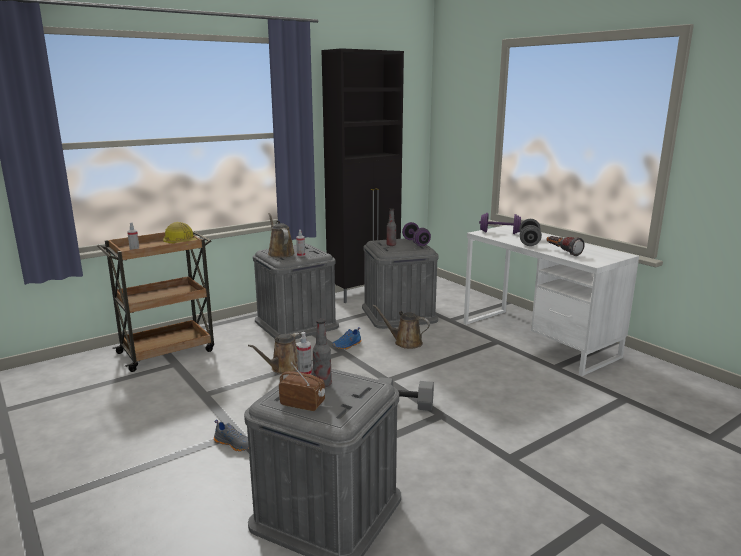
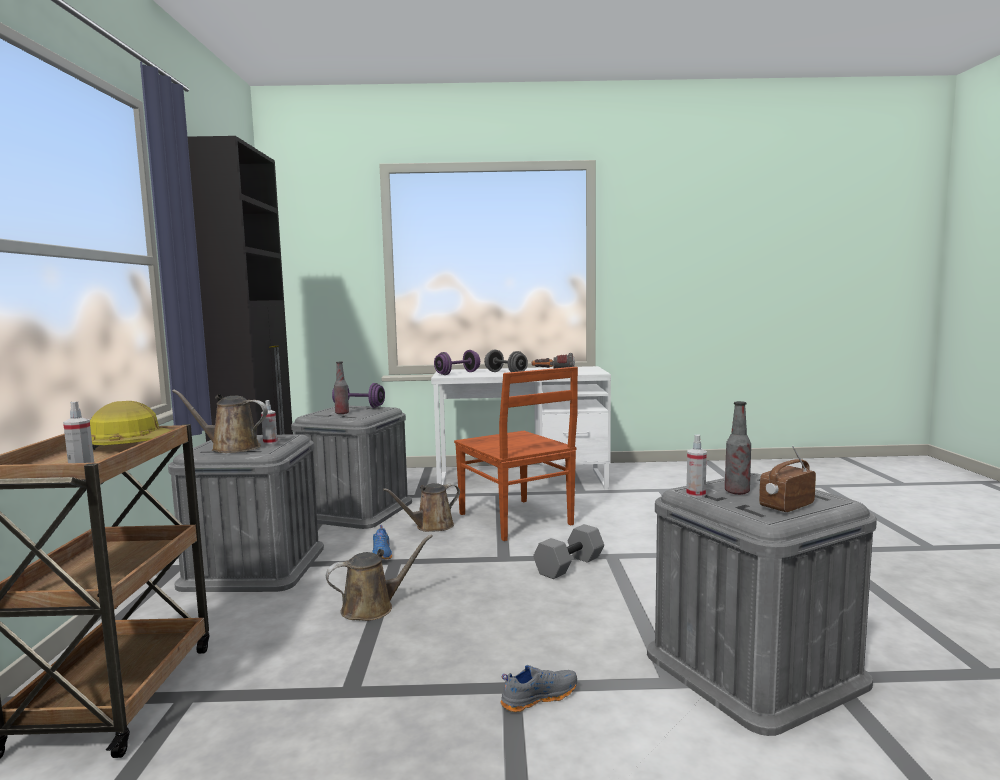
camera: 55 degrees left, 10 degrees down
brown watering can [248,333,301,374] -> brown watering can turned 105 degrees counterclockwise [326,534,433,621]
none -> brown chair [454,367,578,541]

